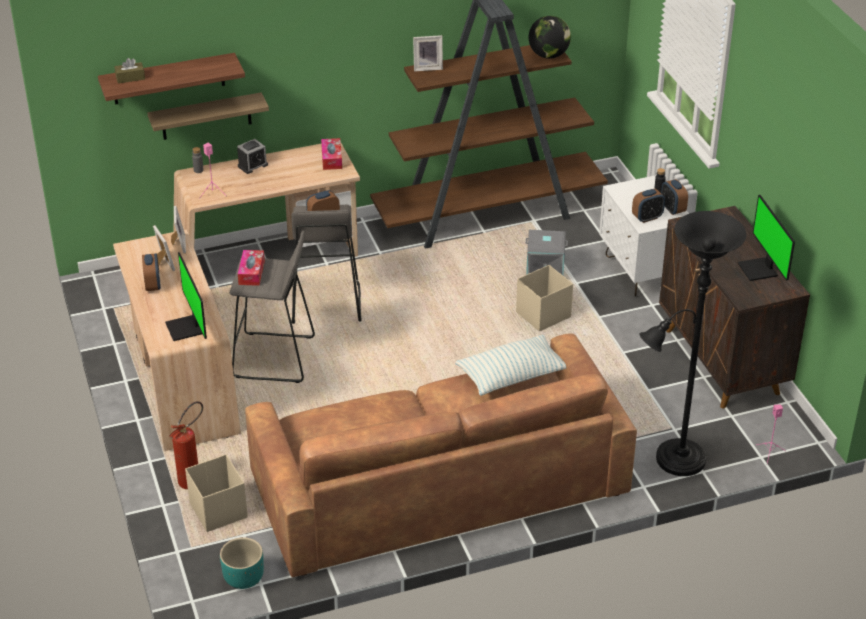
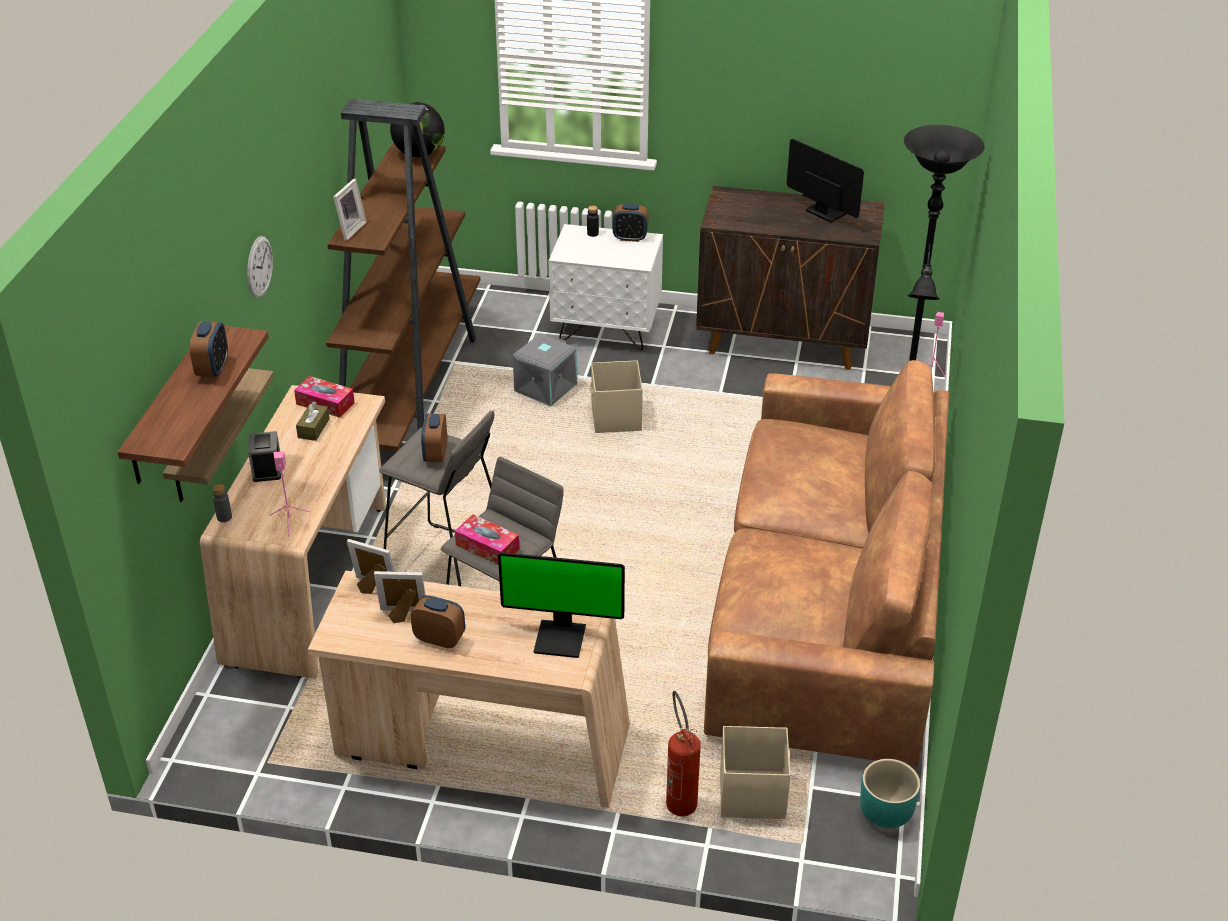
camera: 60 degrees left, 0 degrees up
brown tissue box [114,58,145,84] -> brown tissue box moved to [296,402,329,441]
pillow [455,335,566,396] -> none
alarm clock [632,189,665,223] -> alarm clock moved to [190,321,228,377]
monitor [738,195,795,281] -> monitor turned 150 degrees counterclockwise [787,139,864,223]
none -> wall clock [247,236,273,298]

